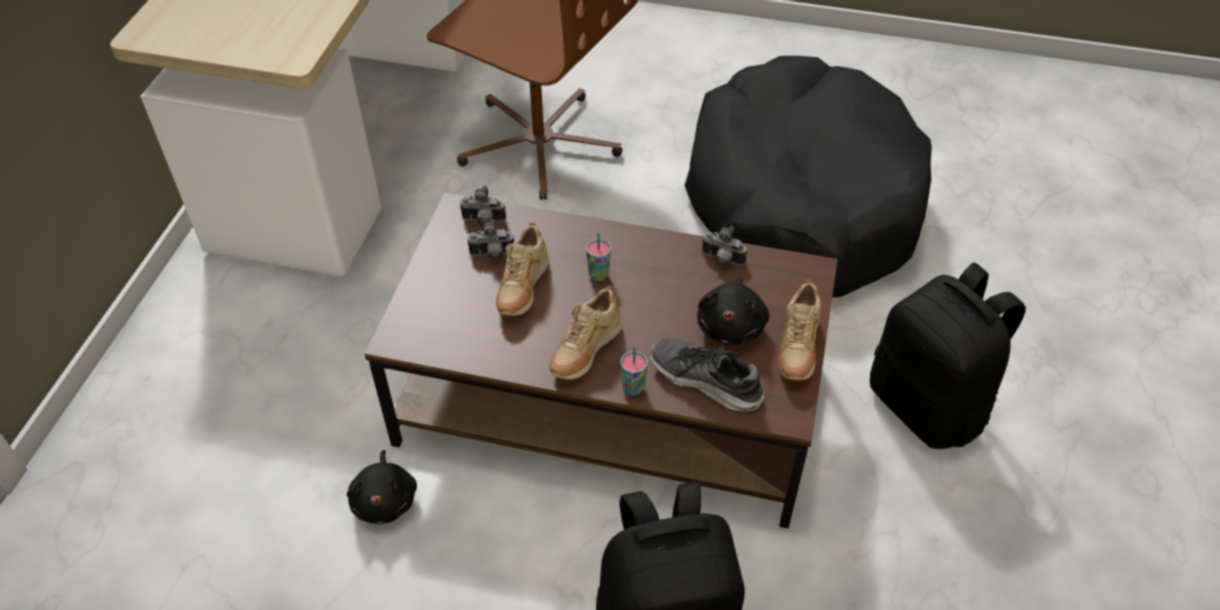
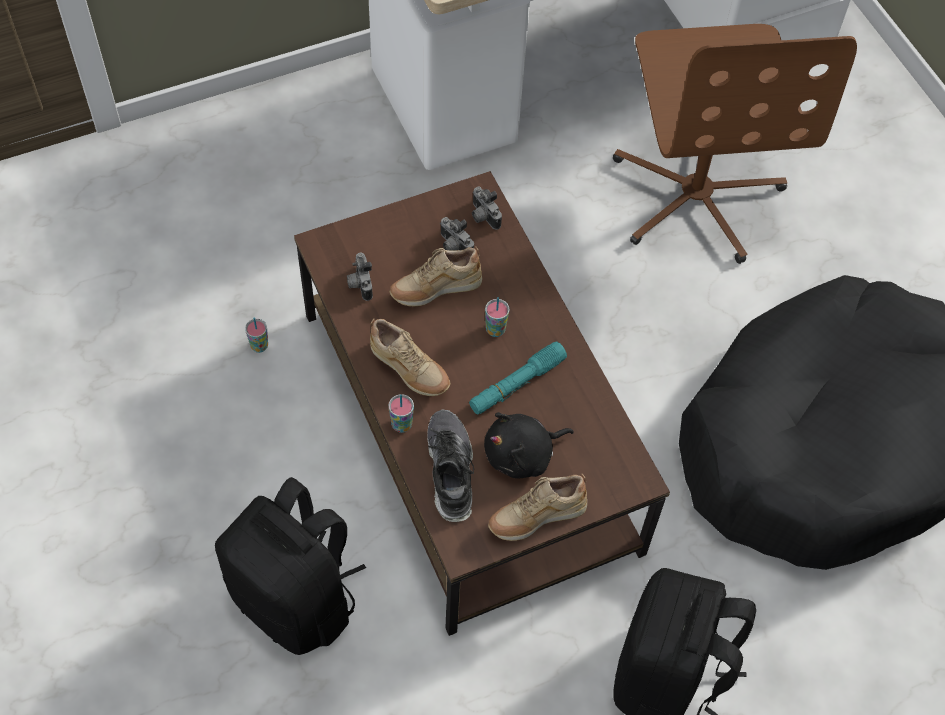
camera: 50 degrees right, 10 degrees up
black plush toy [347,450,417,524] -> cup [245,318,268,353]
beige shoe [549,286,622,380] -> beige shoe turned 135 degrees counterclockwise [370,319,450,396]
camera [702,226,747,266] -> camera moved to [347,252,373,301]
none -> turquoise flashlight [469,342,567,415]

